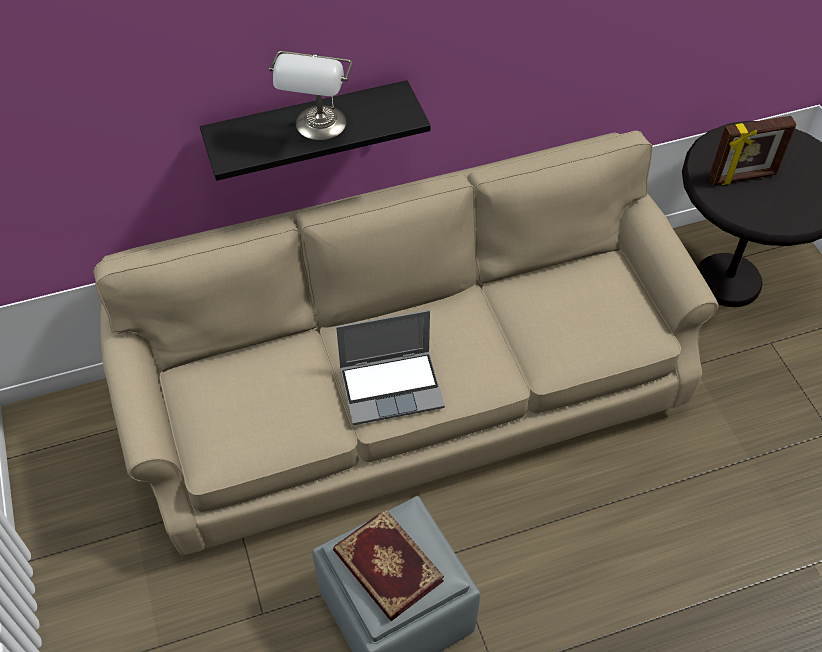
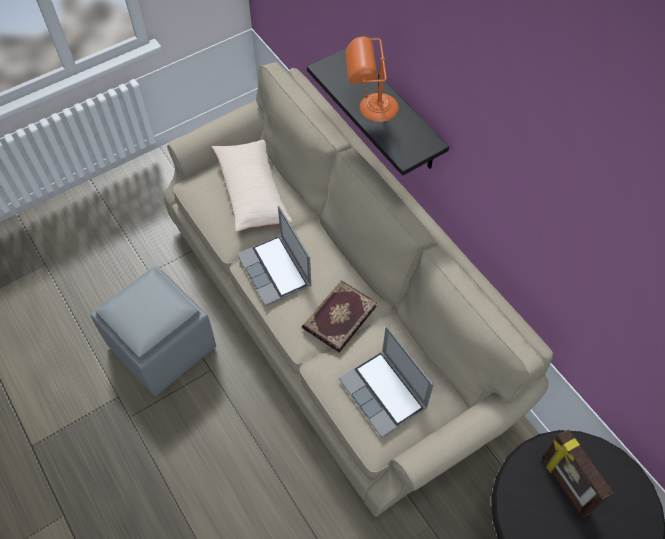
camera: 75 degrees right, 5 degrees up
white table lamp [269,51,353,140] -> orange table lamp [346,37,399,122]
book [333,509,444,621] -> book moved to [302,280,377,353]
none -> beige pillow [212,140,293,232]
none -> laptop [339,326,434,438]

